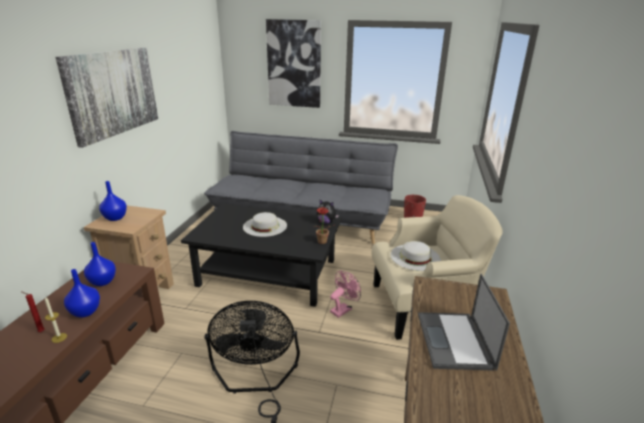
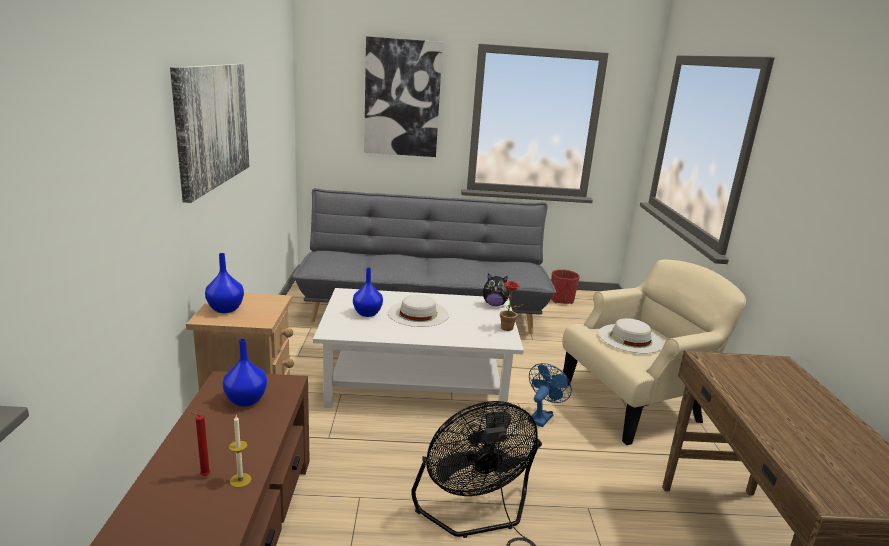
camera: 15 degrees left, 5 degrees down
blue vase [64,269,100,318] -> blue vase moved to [353,267,383,317]
black coffee table [181,203,341,307] -> white coffee table [313,288,524,411]
pink fan [330,271,361,318] -> blue fan [528,363,572,427]
laptop [418,274,510,371] -> none

